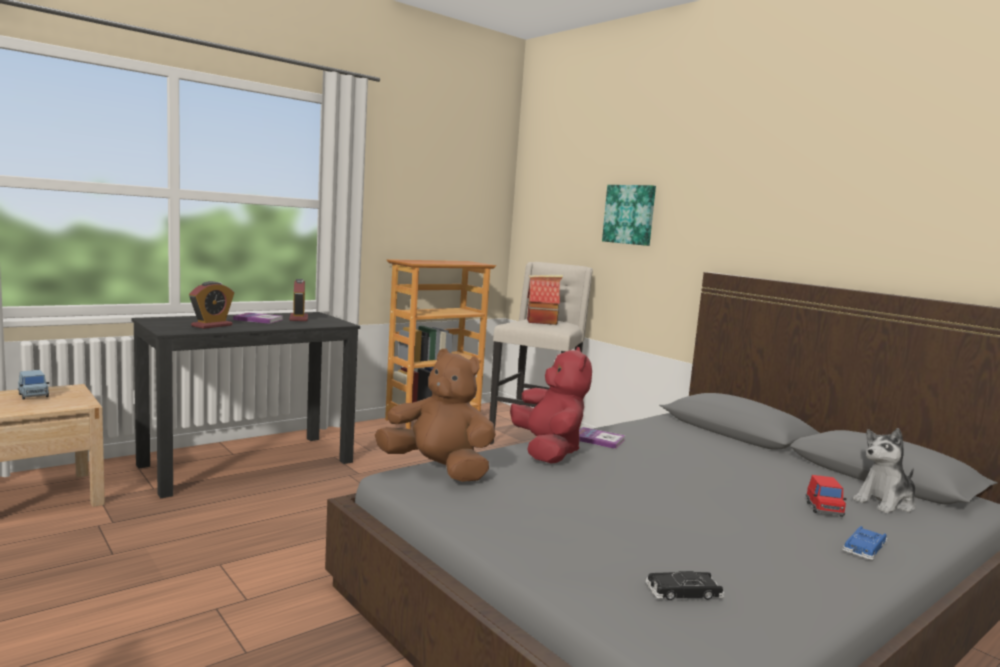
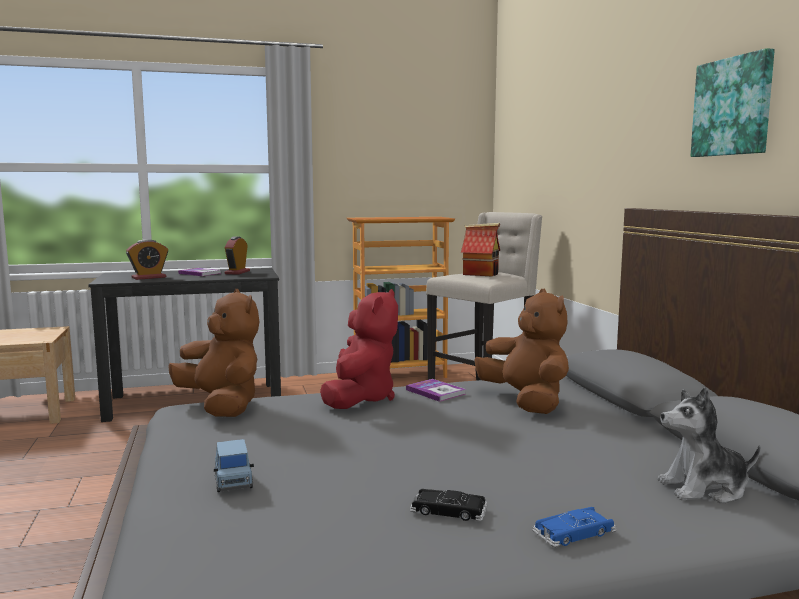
camera: 25 degrees right, 0 degrees up
blue toy car [18,370,49,400] -> blue toy car moved to [214,439,254,492]
picture [602,185,656,246] -> picture moved to [691,48,775,157]
black toy car [646,571,725,600] -> black toy car moved to [410,489,487,521]
red toy car [806,475,847,517] -> none
none -> brown plush toy [474,289,569,414]

